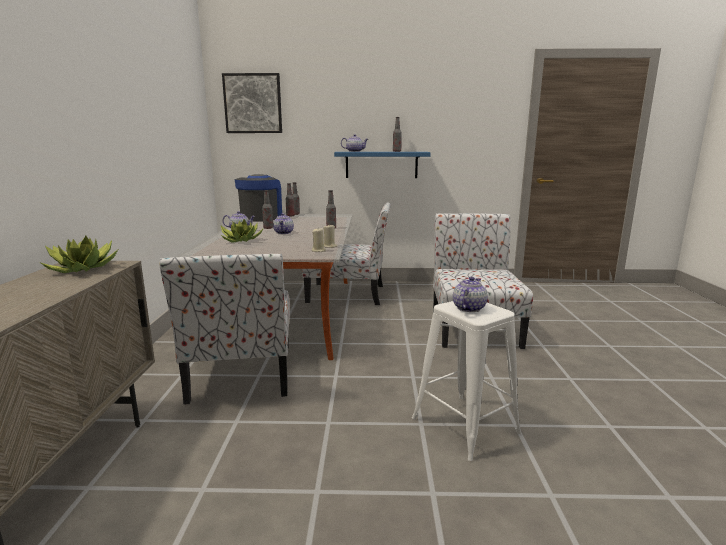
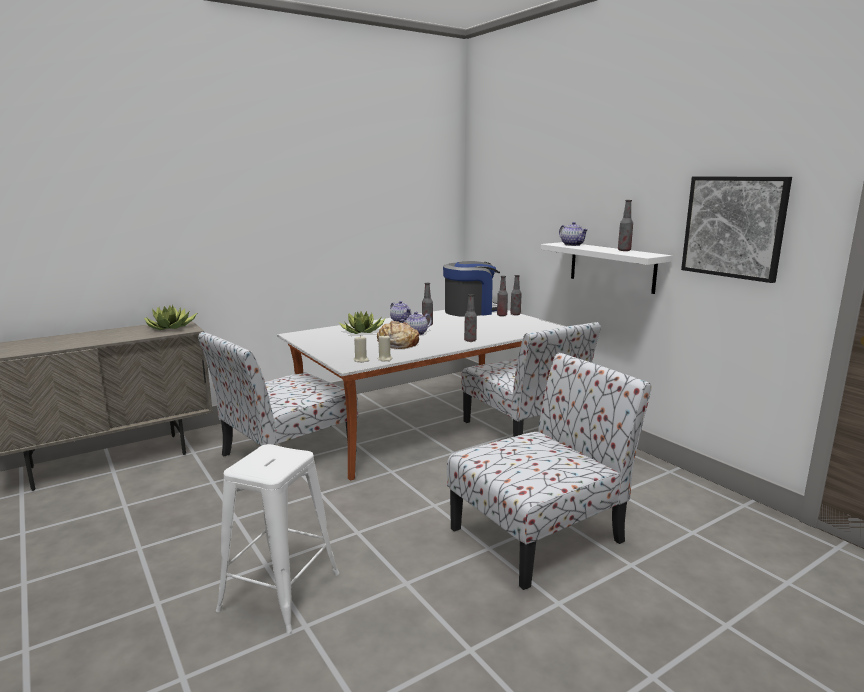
camera: 55 degrees right, 0 degrees up
picture [222,73,282,133] -> picture moved to [681,176,792,283]
blue shelf [334,152,431,178] -> white shelf [541,242,672,294]
teapot [453,277,488,312] -> none
none -> bread [377,321,419,349]

